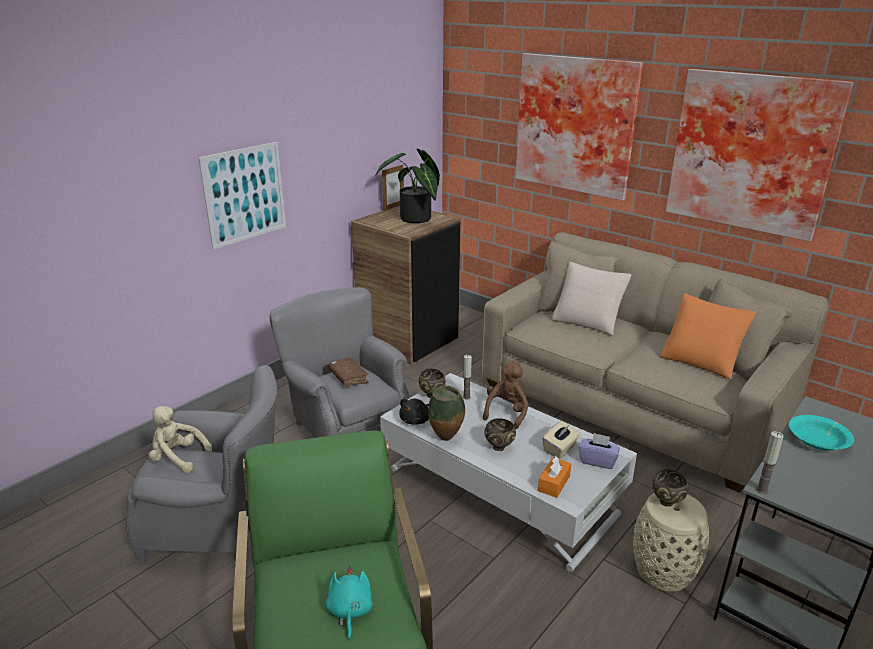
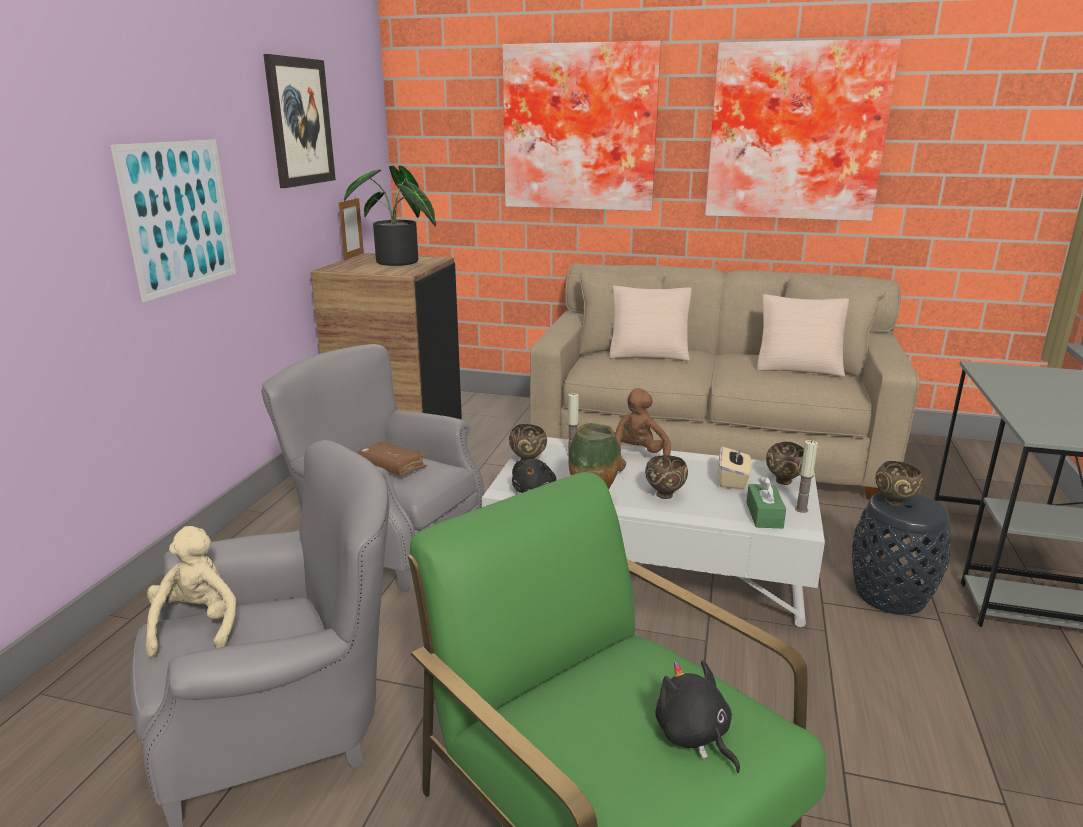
camera: 25 degrees left, 5 degrees down
beige plush toy [149,406,212,473] -> beige plush toy turned 90 degrees clockwise [146,526,236,657]
turquoise plush toy [326,566,373,640] -> black plush toy [655,660,740,773]
orange tissue box [538,456,571,498] -> green tissue box [746,476,786,529]
purple tissue box [579,433,620,469] -> brown bowl [766,442,804,485]
beige stool [633,493,709,592] -> black stool [852,492,951,615]
orange pillow [660,293,756,380] -> beige pillow [757,294,849,377]
candle [756,431,784,494] -> candle moved to [795,440,818,513]
turquoise bowl [789,415,854,451] -> none
none -> picture [263,54,336,188]

